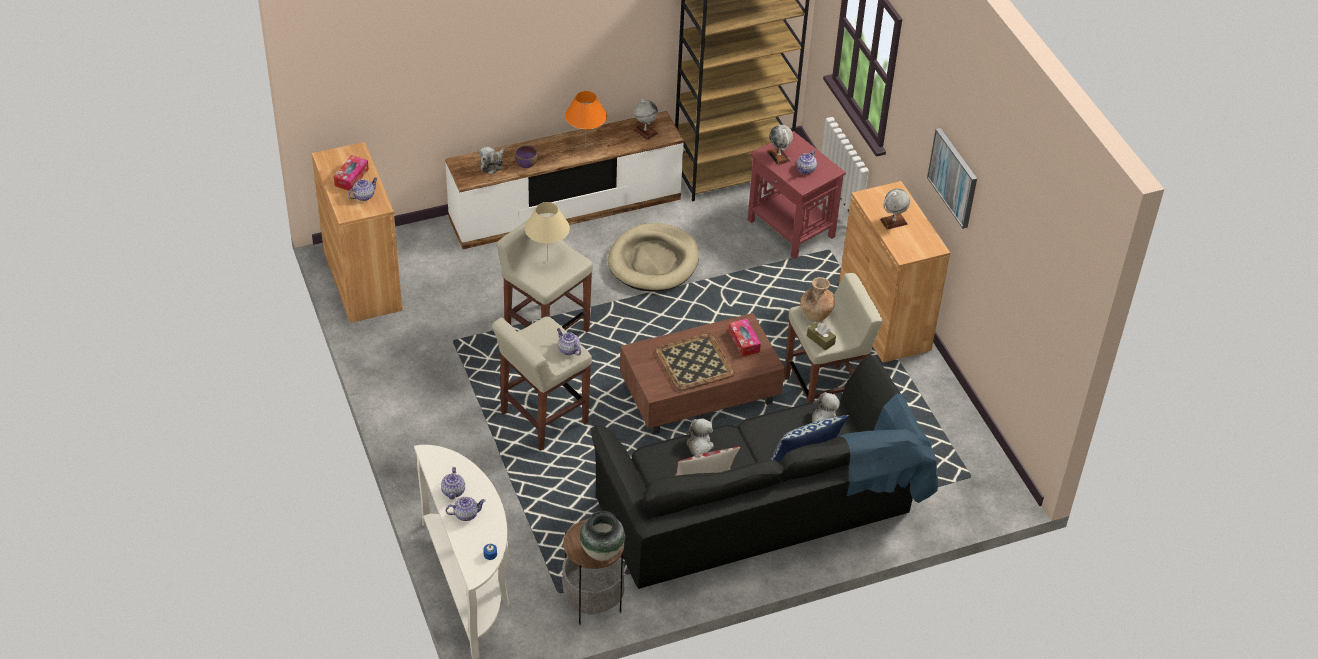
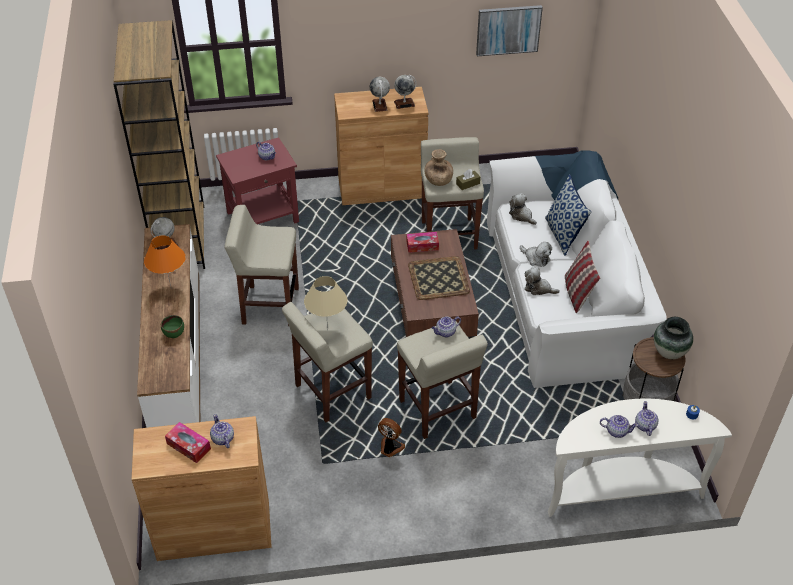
camera: 75 degrees left, 0 degrees up
plush toy [479,147,505,175] -> plush toy moved to [520,242,552,267]
purple bowl [515,145,538,168] -> green bowl [161,315,184,338]
black sofa [591,355,938,589] -> white sofa [487,150,666,388]
beige dog bed [608,223,699,291] -> beige stool [225,205,299,326]
globe [767,125,793,165] -> globe moved to [394,75,416,109]
picture [927,128,977,229] -> picture moved to [476,5,543,56]
none -> fan [378,418,405,457]

